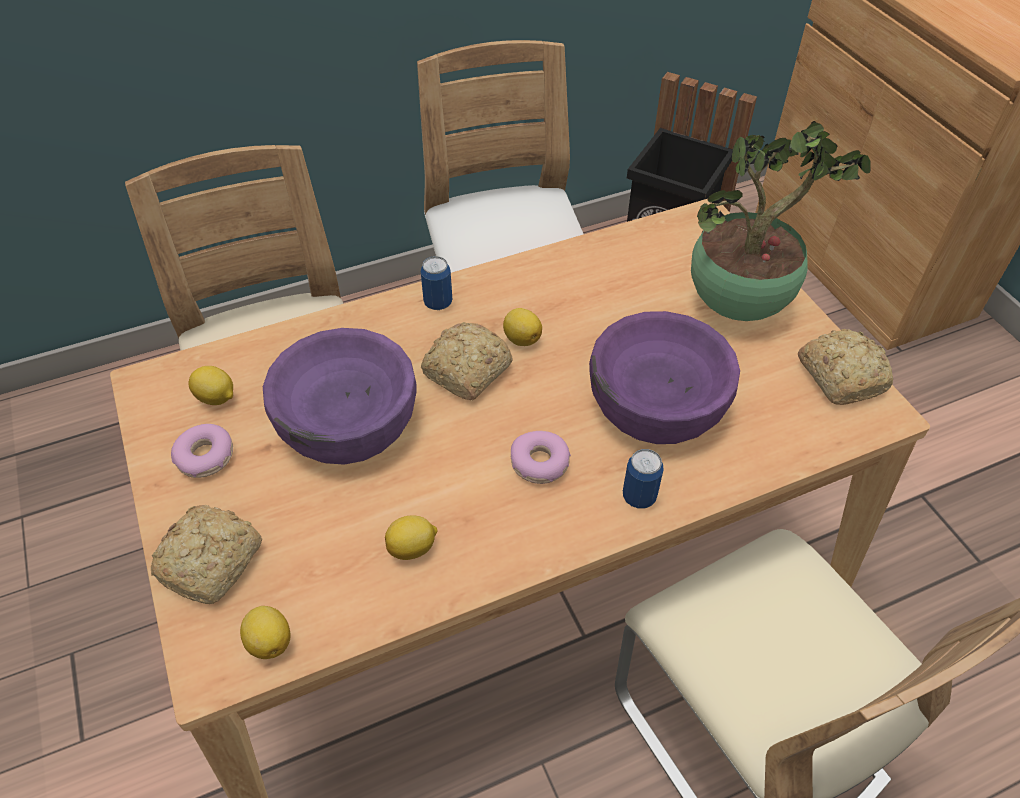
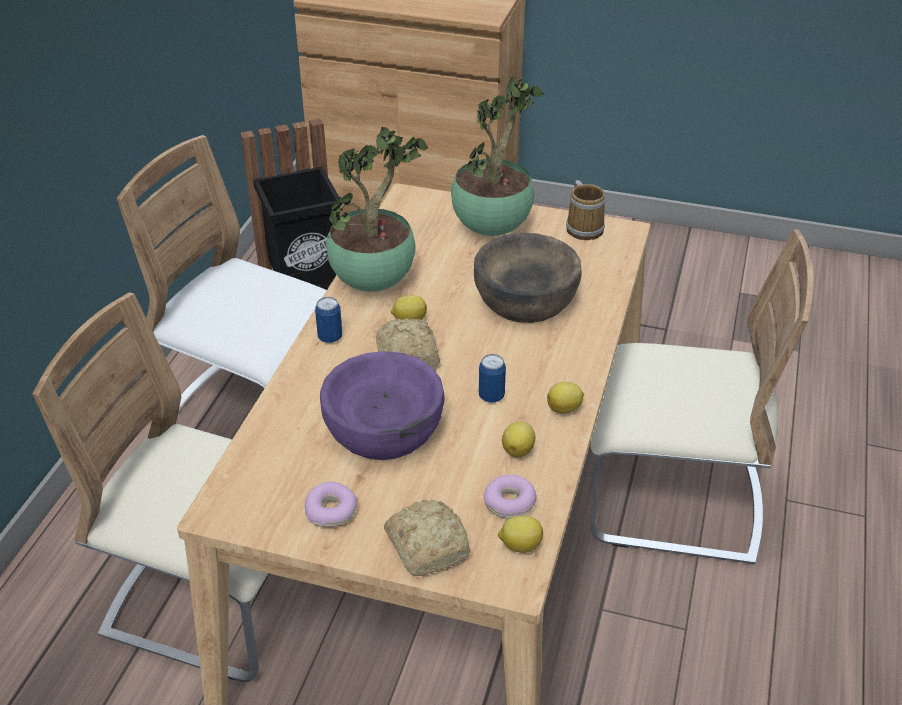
camera: 50 degrees left, 10 degrees down
lemon [188,366,233,405] -> lemon moved to [547,382,584,414]
donut [511,431,571,484] -> donut moved to [484,475,537,519]
purple bowl [589,311,740,444] -> brown bowl [474,233,581,323]
can [623,449,664,509] -> can moved to [479,354,506,403]
bread [798,329,893,405] -> mug [566,180,606,240]
none -> potted plant [326,127,428,292]

